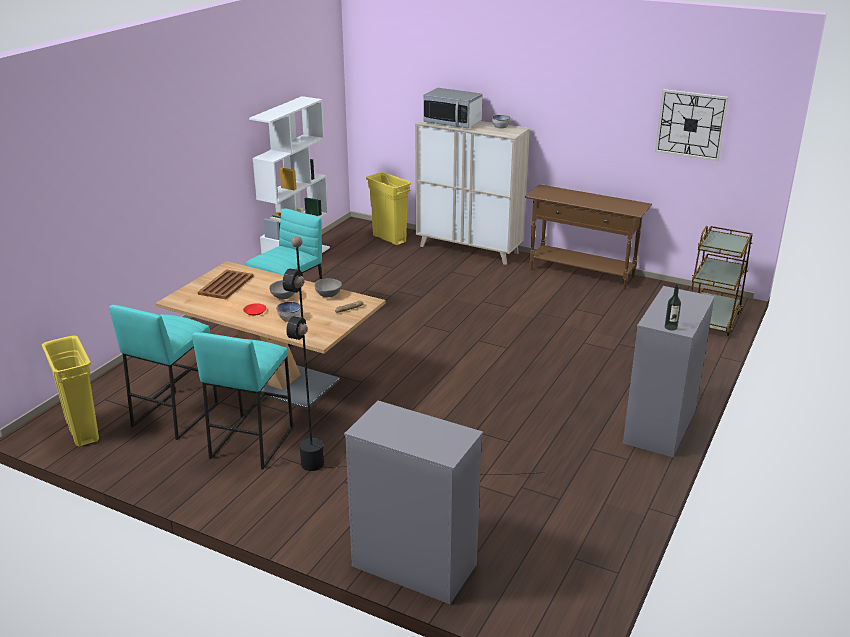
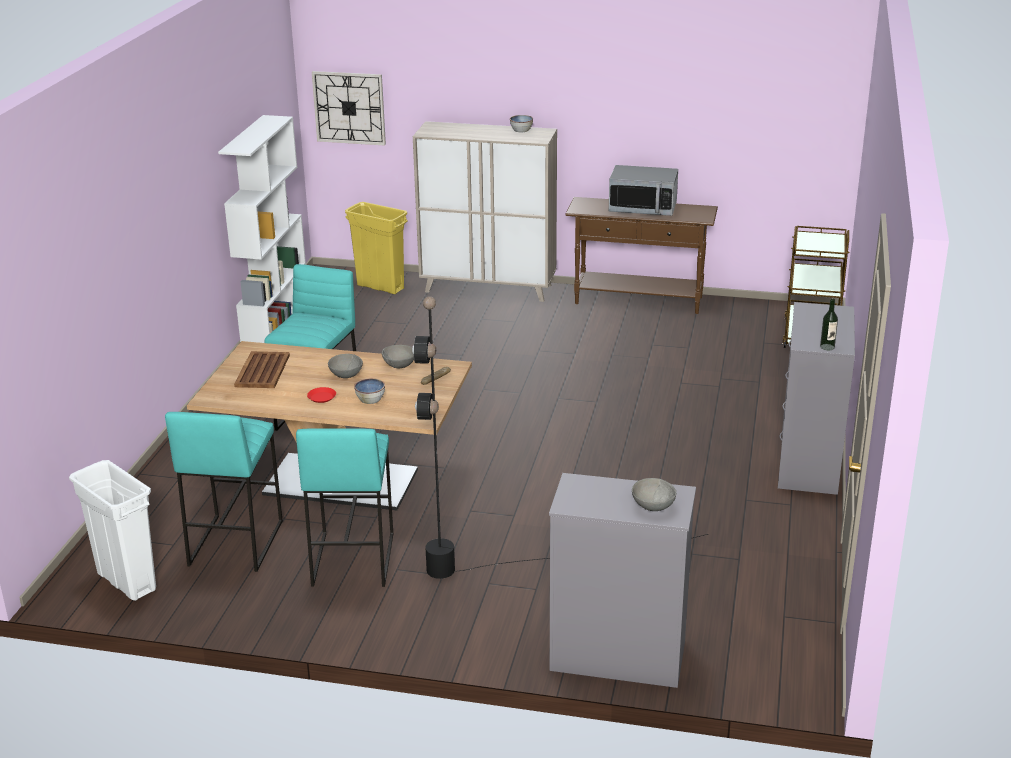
camera: 15 degrees left, 0 degrees up
yellow trash can [42,336,99,447] -> white trash can [69,460,156,601]
microwave [423,88,482,128] -> microwave moved to [609,165,678,216]
wall clock [655,89,729,161] -> wall clock moved to [312,71,386,146]
none -> grey bowl [632,478,676,511]

